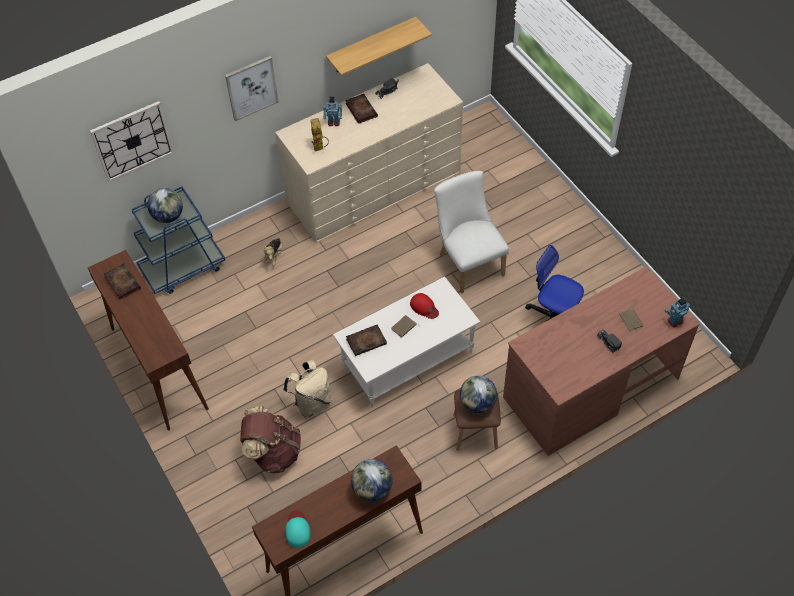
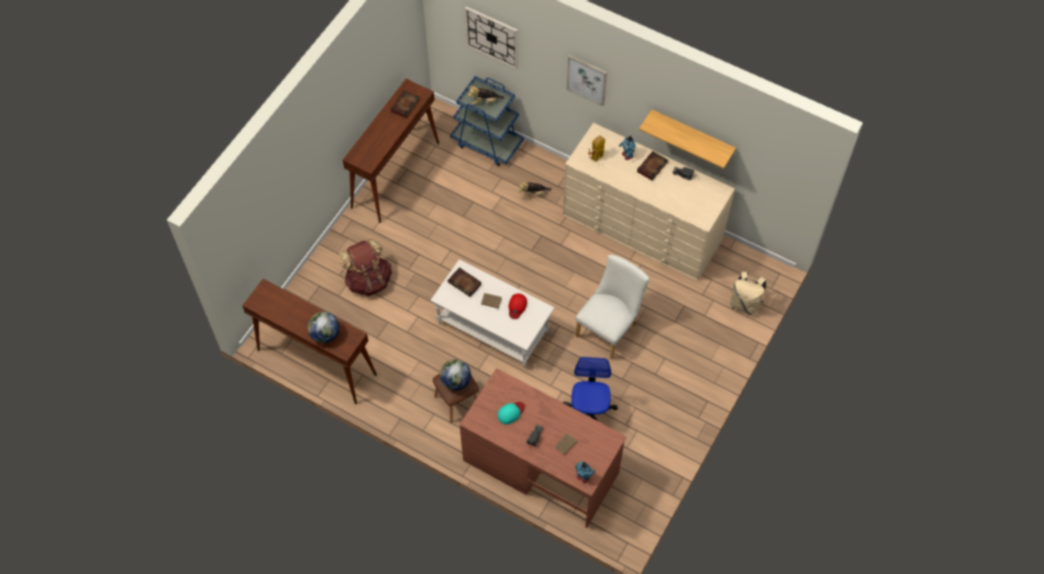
camera: 60 degrees right, 5 degrees up
globe [147,188,183,223] -> plush toy [468,86,504,105]
beige backpack [283,360,332,417] -> beige backpack moved to [730,272,766,315]
turquoise cap [285,510,311,548] -> turquoise cap moved to [498,402,525,424]

